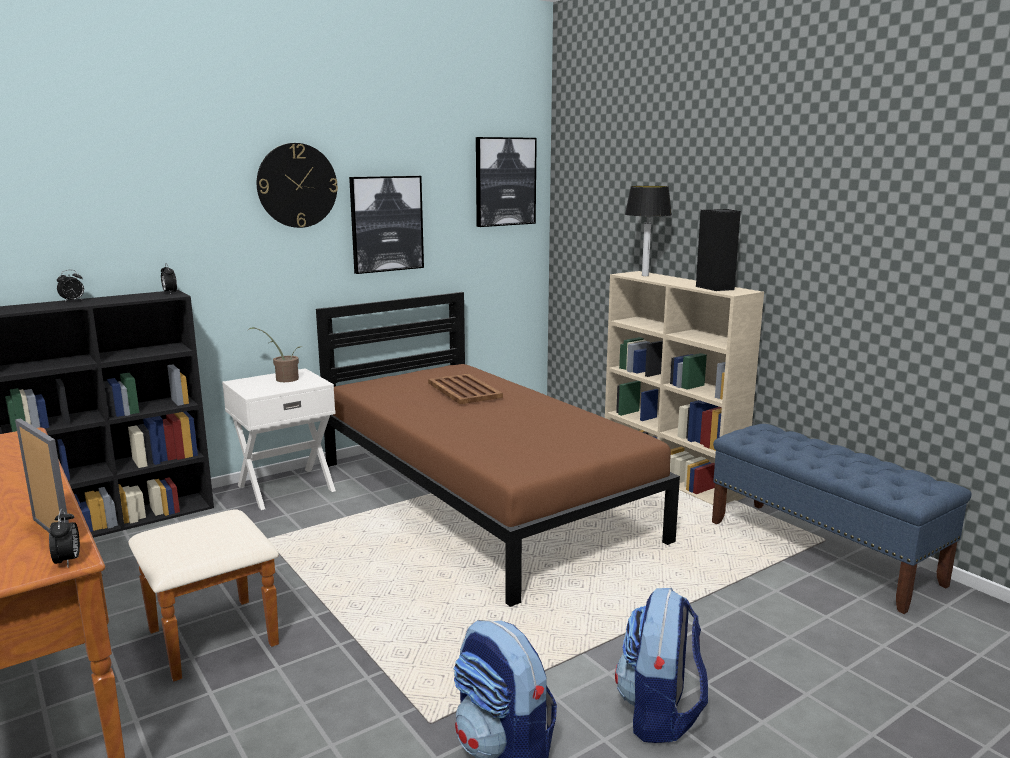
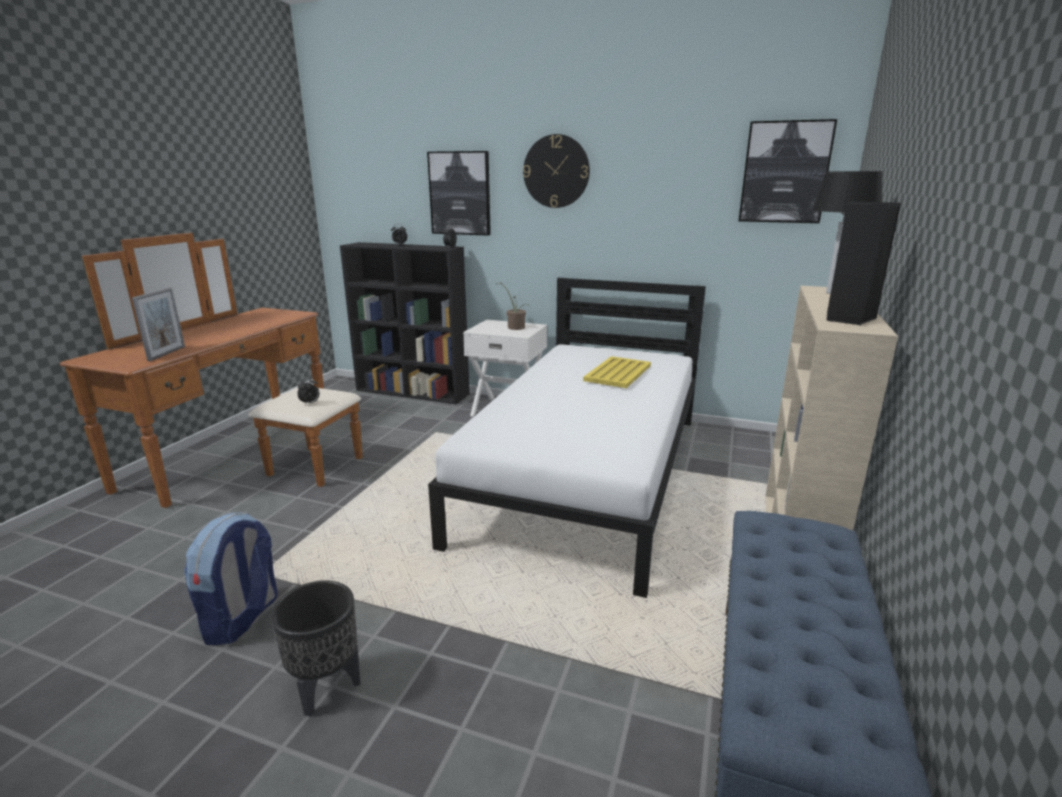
camera: 55 degrees right, 5 degrees up
alarm clock [49,509,80,567] -> alarm clock moved to [297,377,319,405]
brown bed [316,292,680,607] -> white bed [428,278,706,598]
picture [349,176,424,274] -> picture moved to [427,151,491,236]
brown tray [428,374,503,404] -> yellow tray [583,356,651,388]
backpack [615,588,708,743] -> black planter [271,580,360,717]

